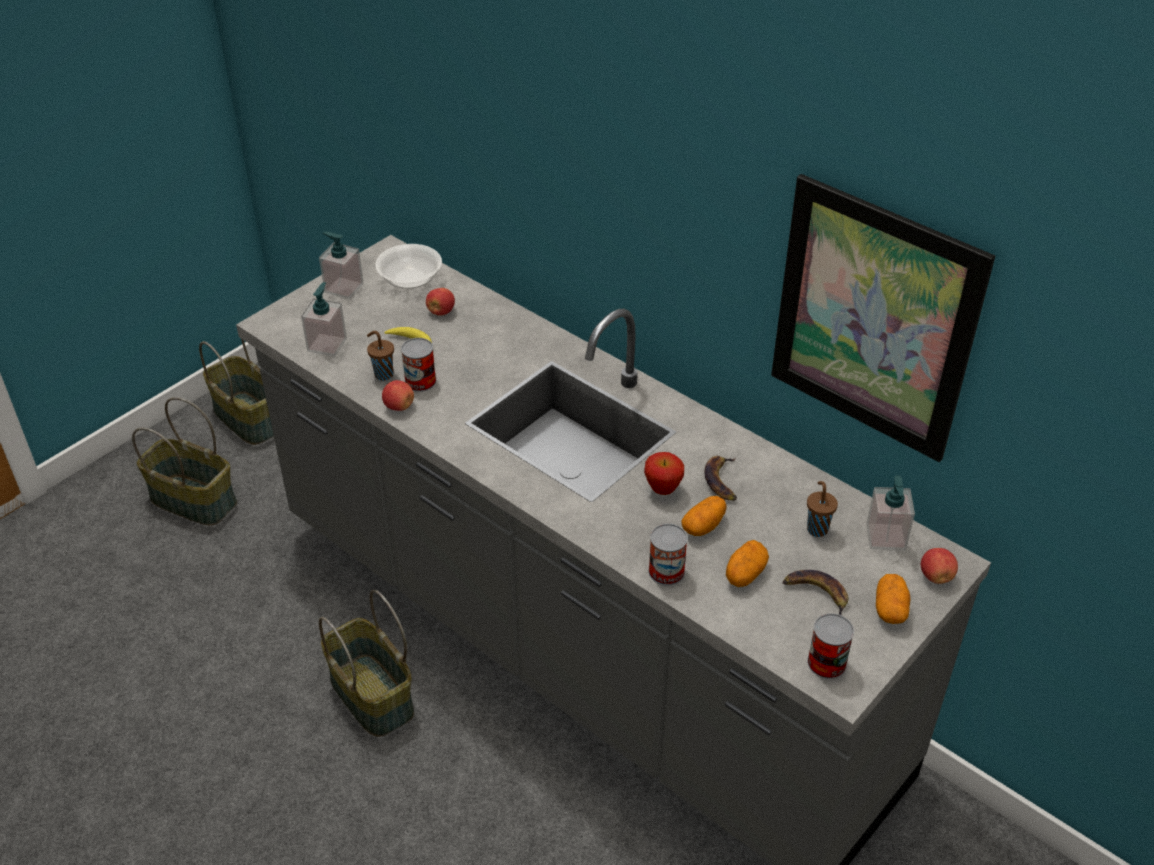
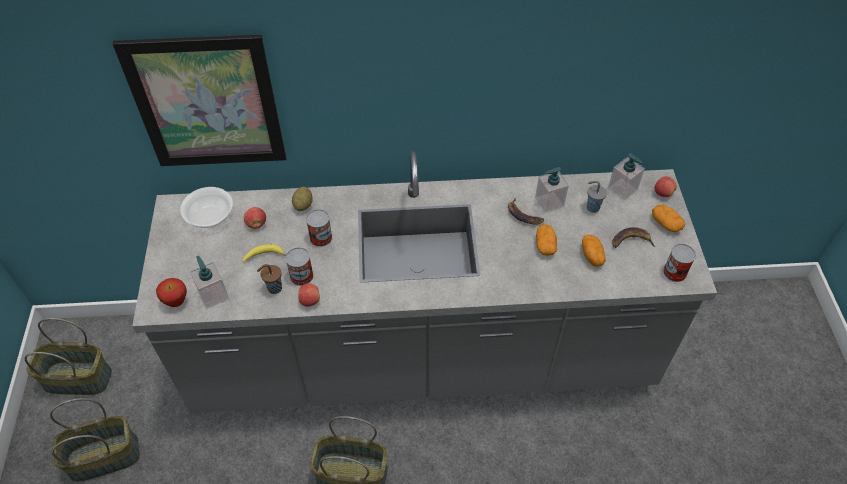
camera: 45 degrees left, 10 degrees up
soap dispenser [319,231,364,299] -> soap dispenser moved to [535,167,569,213]
apple [644,452,684,495] -> apple moved to [156,278,187,307]
can [648,524,688,585] -> can moved to [306,209,332,247]
picture [771,174,995,462] -> picture moved to [113,35,287,166]
brown cup [807,481,838,537] -> grey cup [587,181,607,213]
none -> potato [292,187,313,211]

